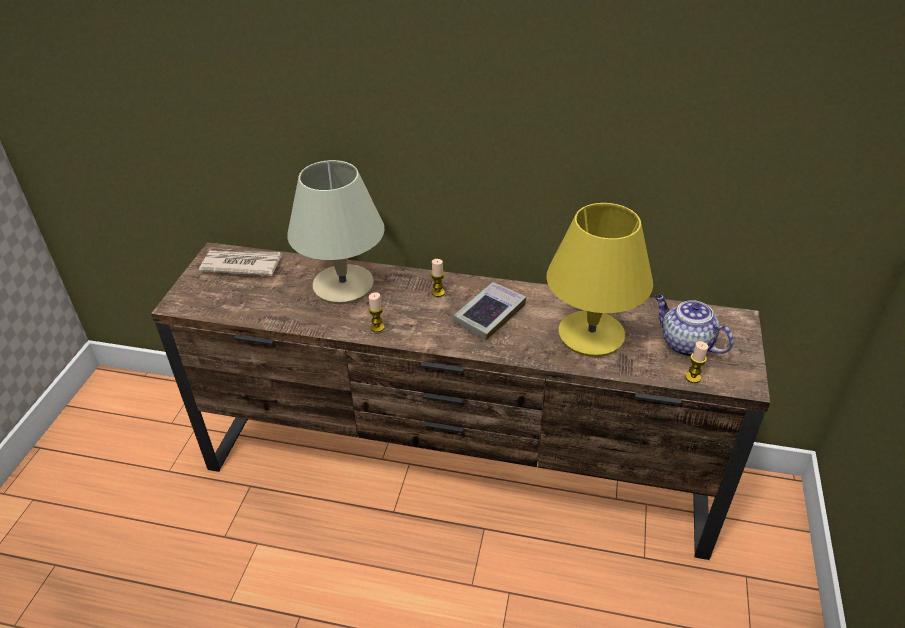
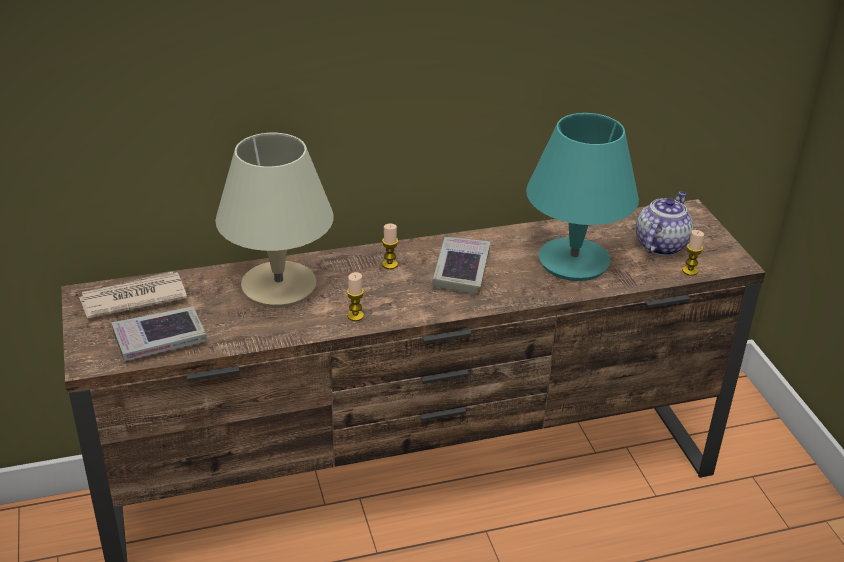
camera: 30 degrees left, 5 degrees down
yellow table lamp [546,203,653,357] -> turquoise table lamp [526,113,639,281]
teapot [655,295,734,357] -> teapot turned 105 degrees clockwise [636,191,694,256]
none -> book [111,307,207,361]

